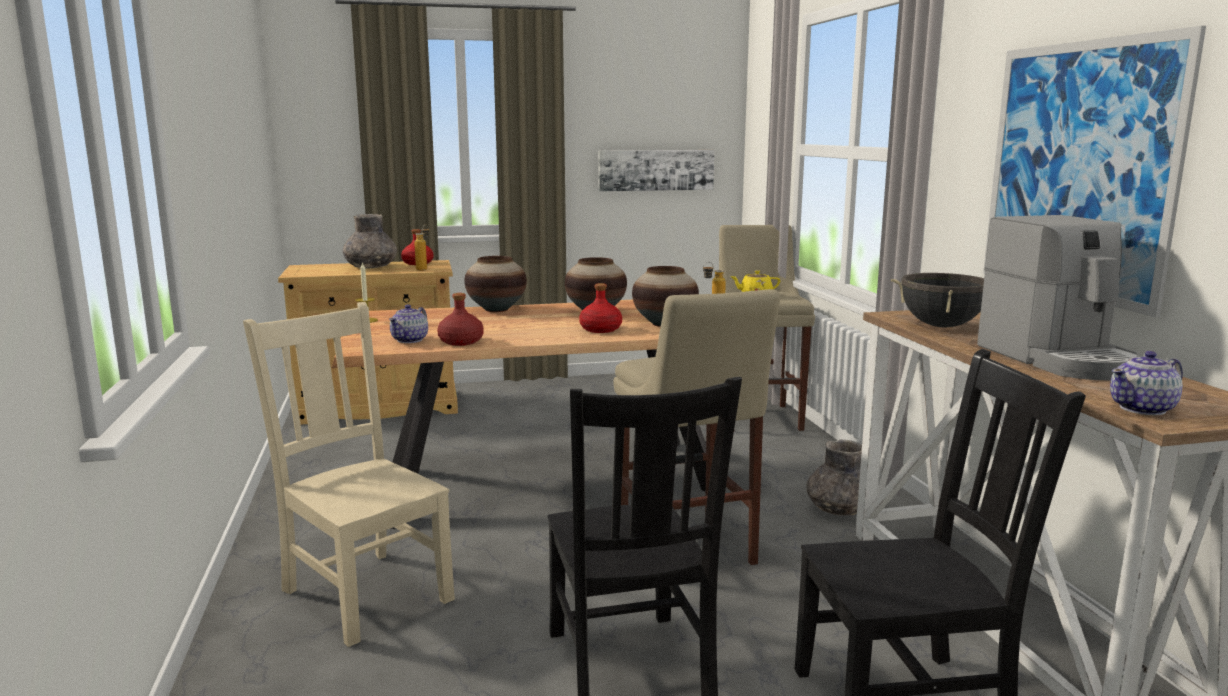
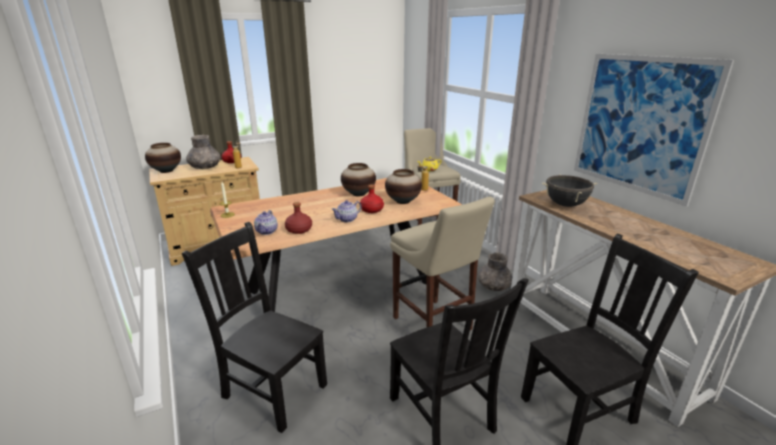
camera: 15 degrees left, 10 degrees up
beige chair [243,302,455,647] -> black chair [182,222,327,433]
vase [464,256,527,312] -> vase moved to [145,143,181,173]
picture [598,150,714,191] -> none
coffee machine [977,215,1141,380] -> none
teapot [1110,351,1183,415] -> teapot moved to [331,200,362,222]

